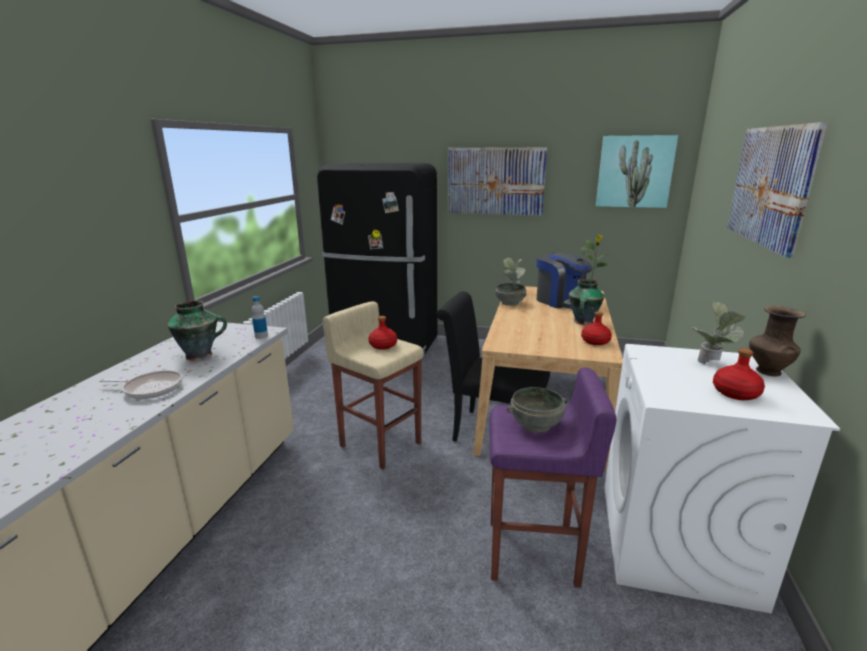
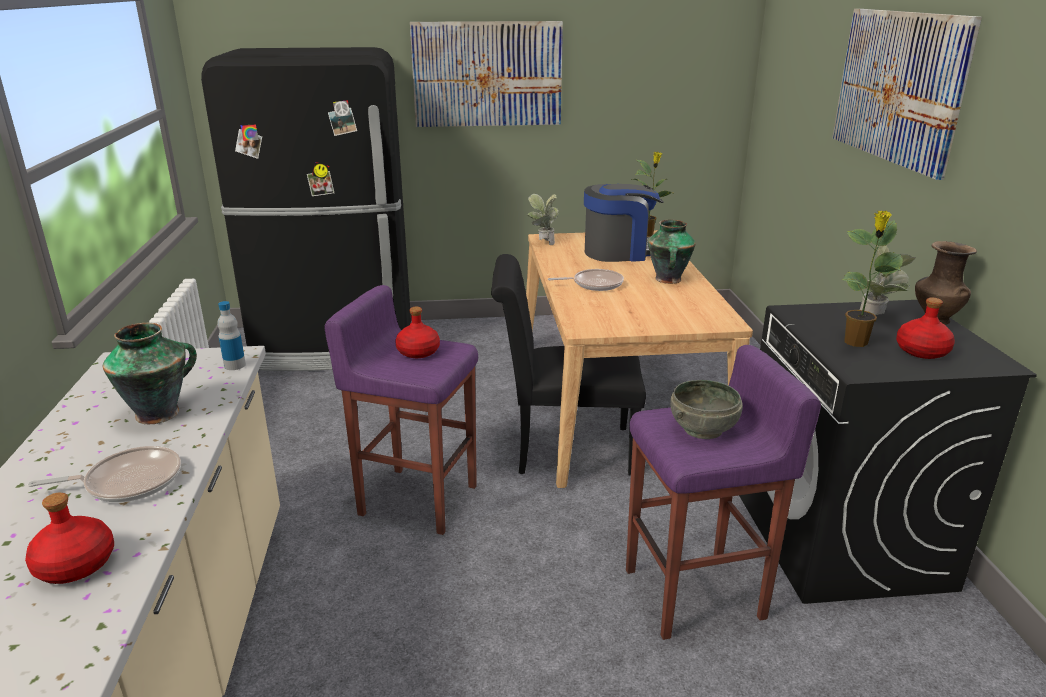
camera: 20 degrees left, 5 degrees up
beige stool [322,301,424,470] -> purple stool [324,285,478,535]
grey bowl [496,283,526,306] -> none
coffee machine [536,253,593,309] -> coffee machine turned 45 degrees counterclockwise [584,184,664,262]
red bottle [581,311,612,345] -> red bottle moved to [25,493,114,584]
picture [596,135,678,208] -> none
white washing machine [604,344,840,614] -> black washing machine [739,300,1037,604]
none -> frying pan [548,269,624,291]
none -> potted plant [842,211,903,347]

